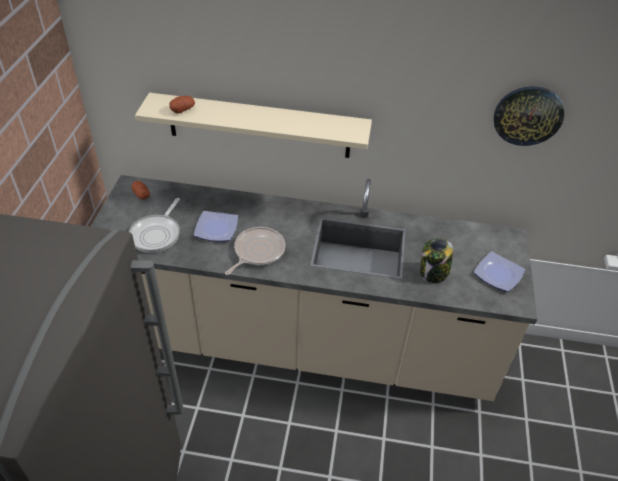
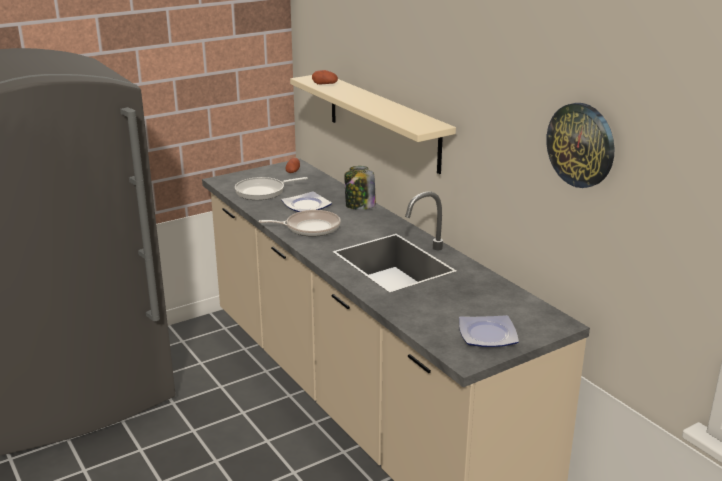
camera: 50 degrees right, 20 degrees down
jar [420,238,453,283] -> jar moved to [345,166,376,210]

